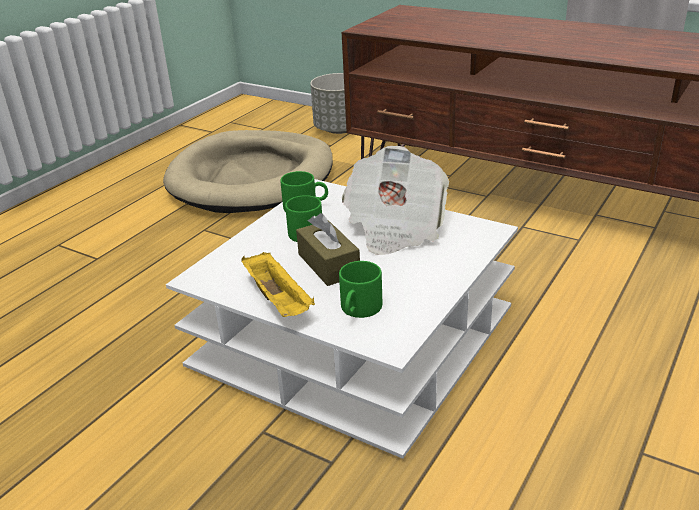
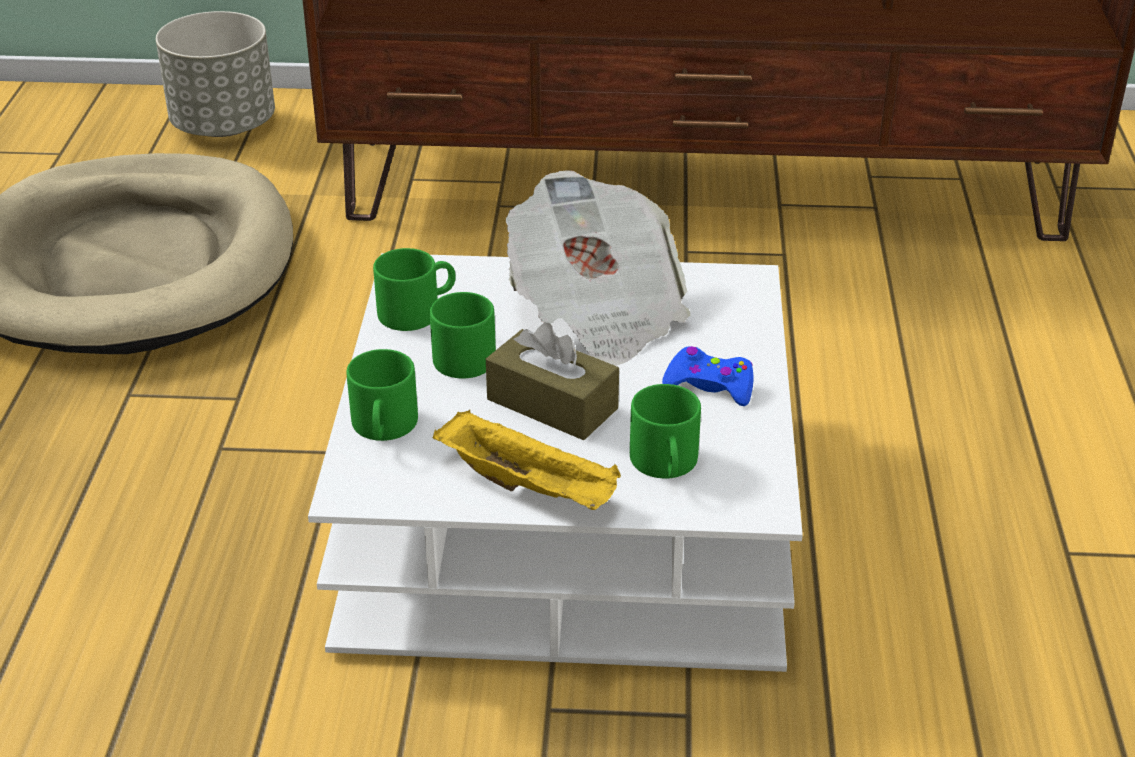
camera: 30 degrees left, 5 degrees up
none -> green mug [347,349,418,441]
none -> blue game controller [662,346,754,406]

